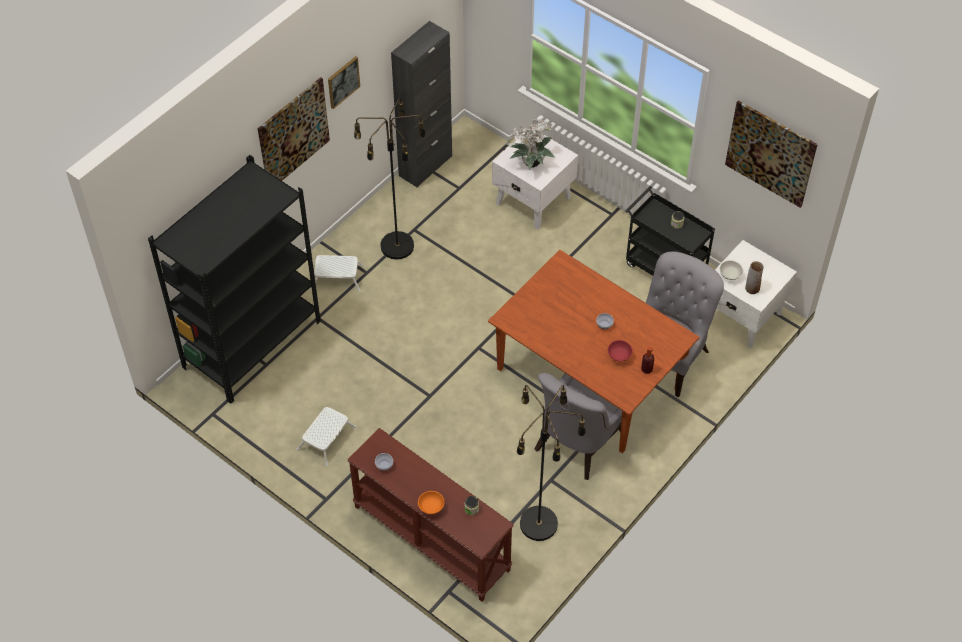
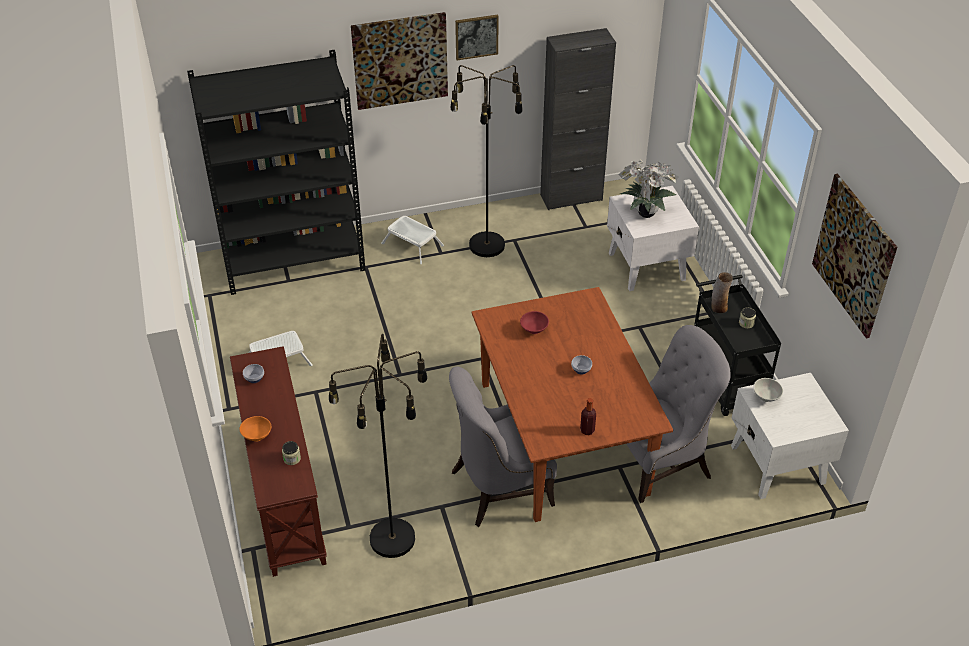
camera: 35 degrees right, 10 degrees down
red bowl [608,340,633,362] -> red bowl moved to [520,311,549,334]
vase [745,261,764,294] -> vase moved to [711,272,733,313]

